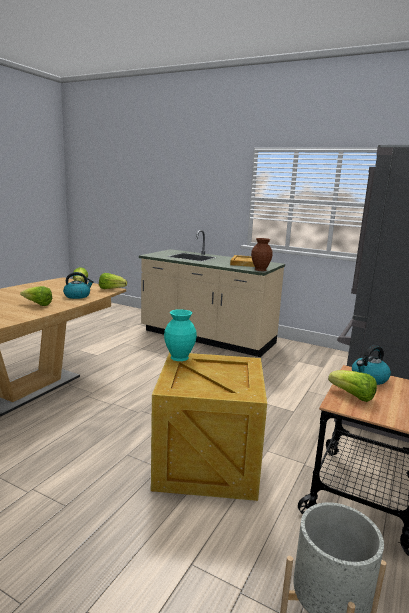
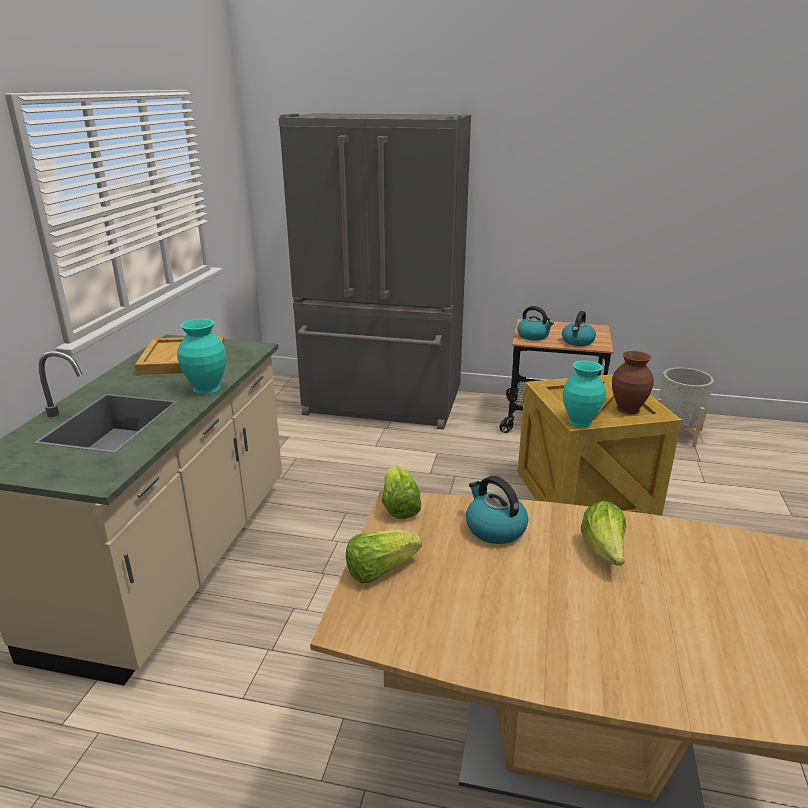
camera: 105 degrees left, 10 degrees up
brown vase [251,238,273,271] -> brown vase moved to [612,351,654,414]
lettuce [328,370,377,402] -> kettle [562,311,596,346]
none -> turquoise vase [177,319,226,394]

